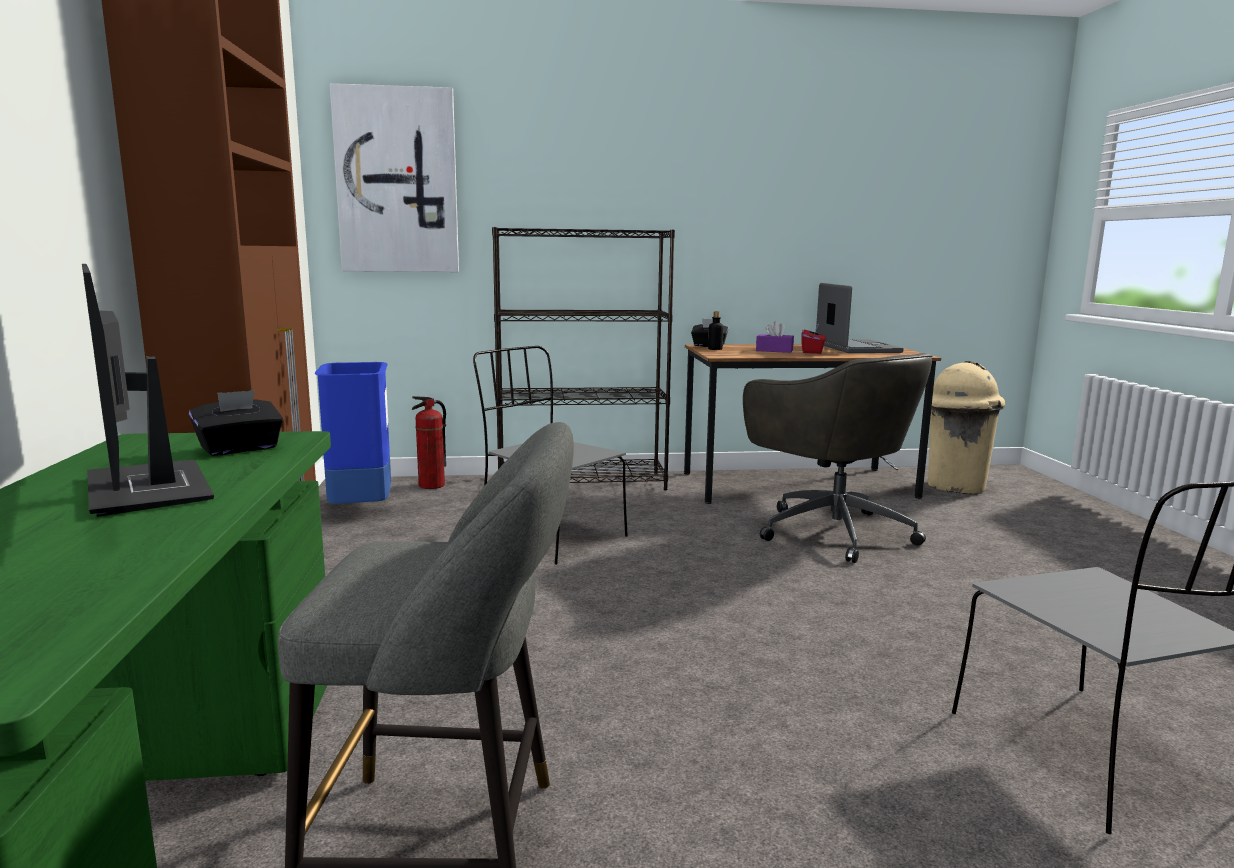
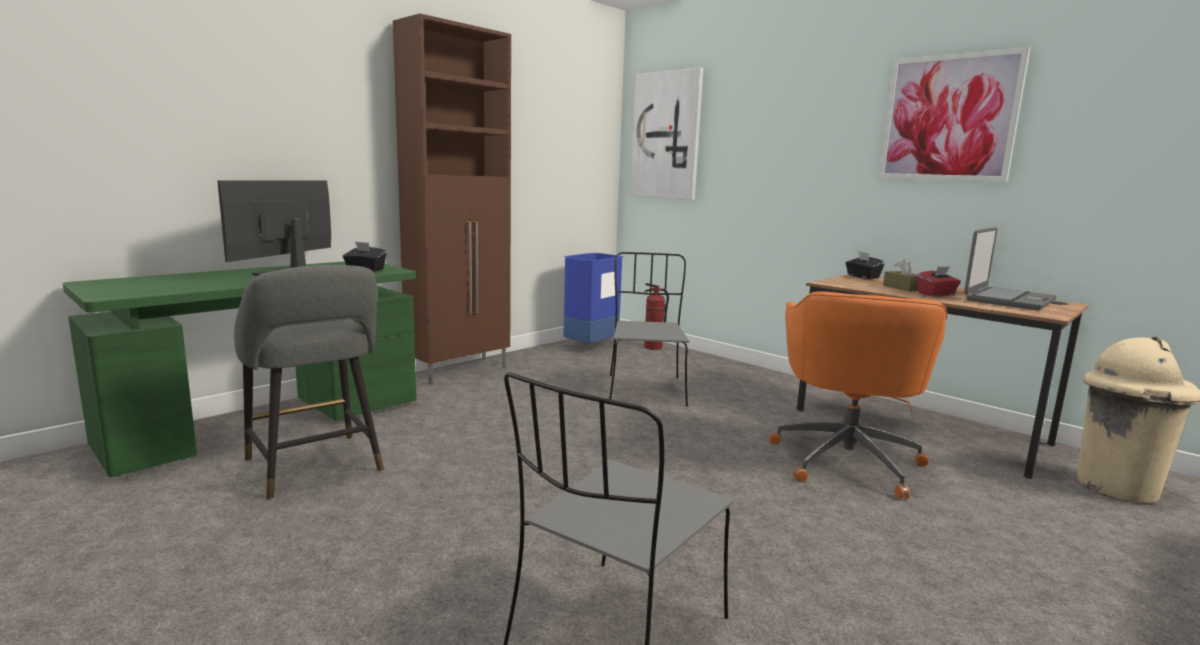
camera: 50 degrees right, 0 degrees up
black bookcase [492,227,675,490] -> none
bottle [708,311,724,350] -> none
grey office chair [743,353,933,563] -> orange office chair [769,291,947,499]
purple tissue box [756,321,794,353] -> brown tissue box [883,259,918,291]
none -> picture [878,47,1030,182]

